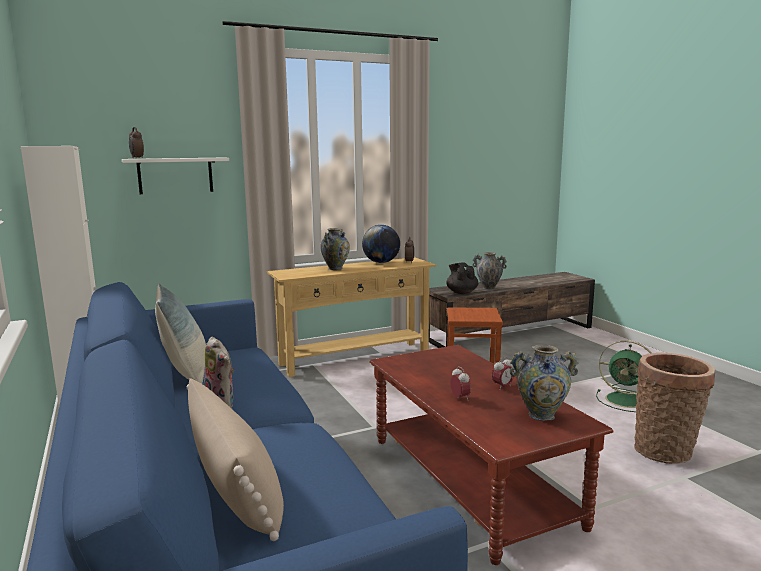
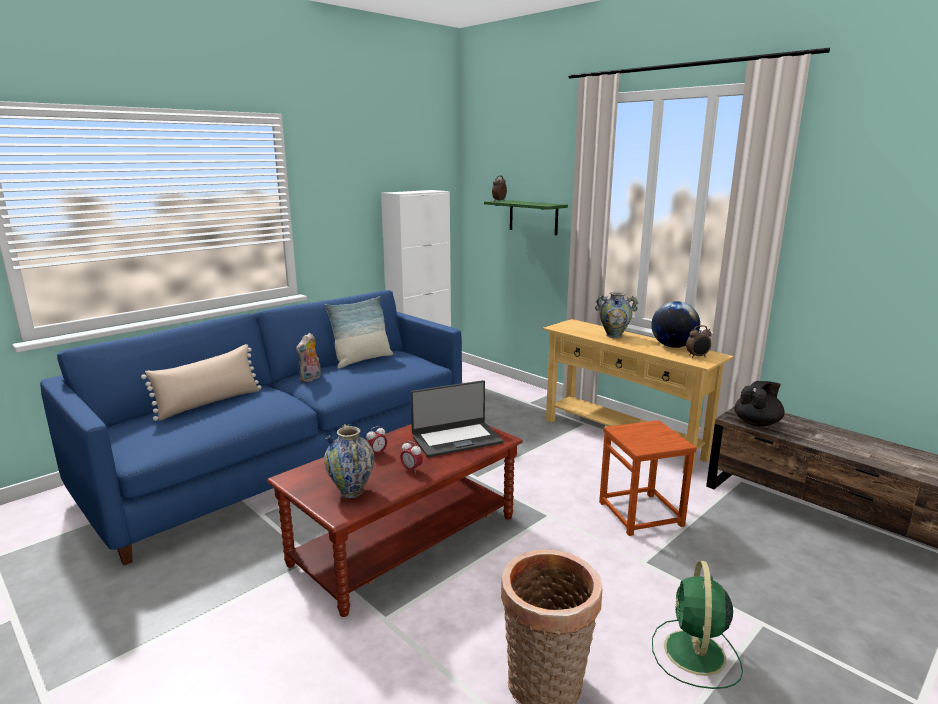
camera: 70 degrees right, 5 degrees up
white shelf [122,158,229,194] -> green shelf [484,200,568,235]
vase [473,252,507,290] -> none
none -> laptop [411,380,503,457]

